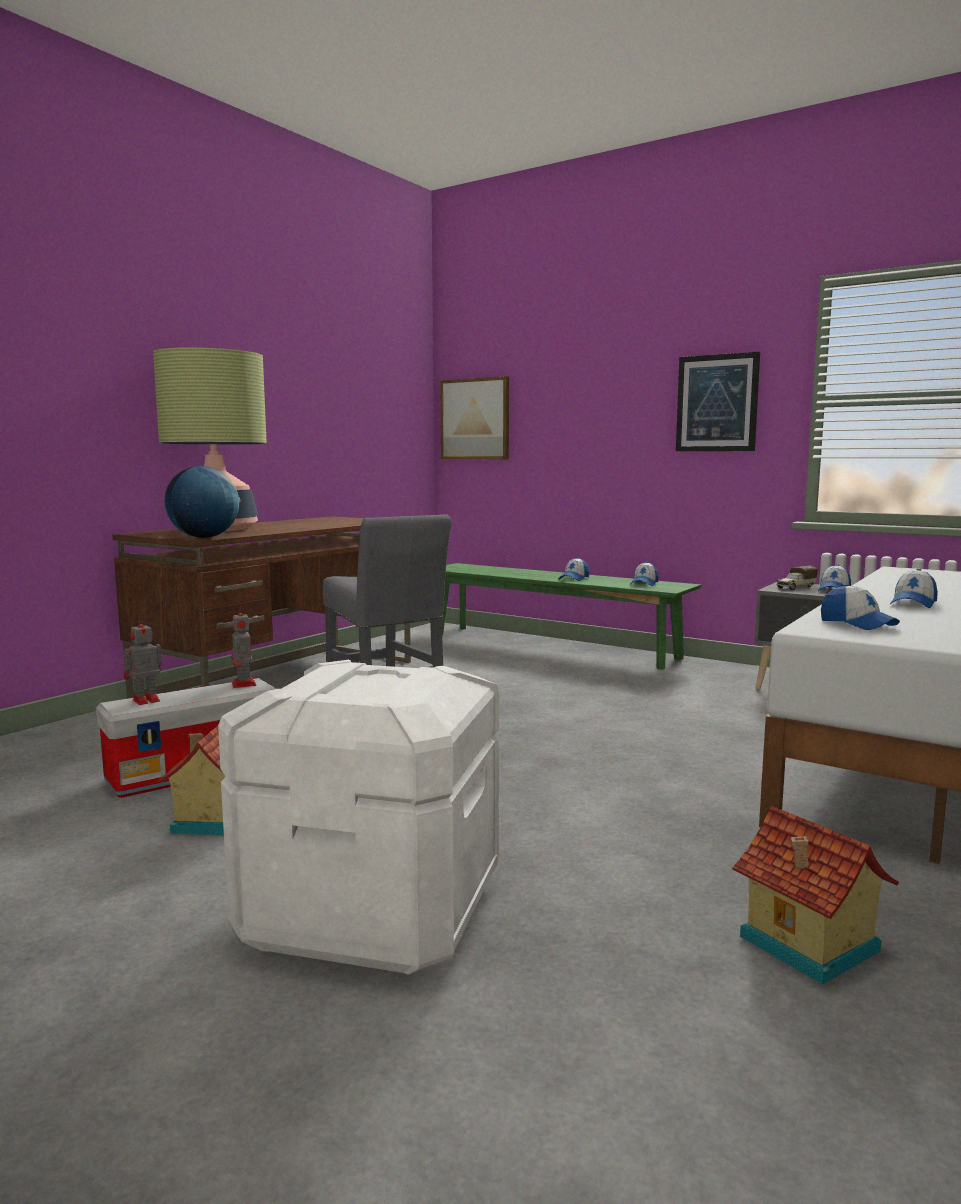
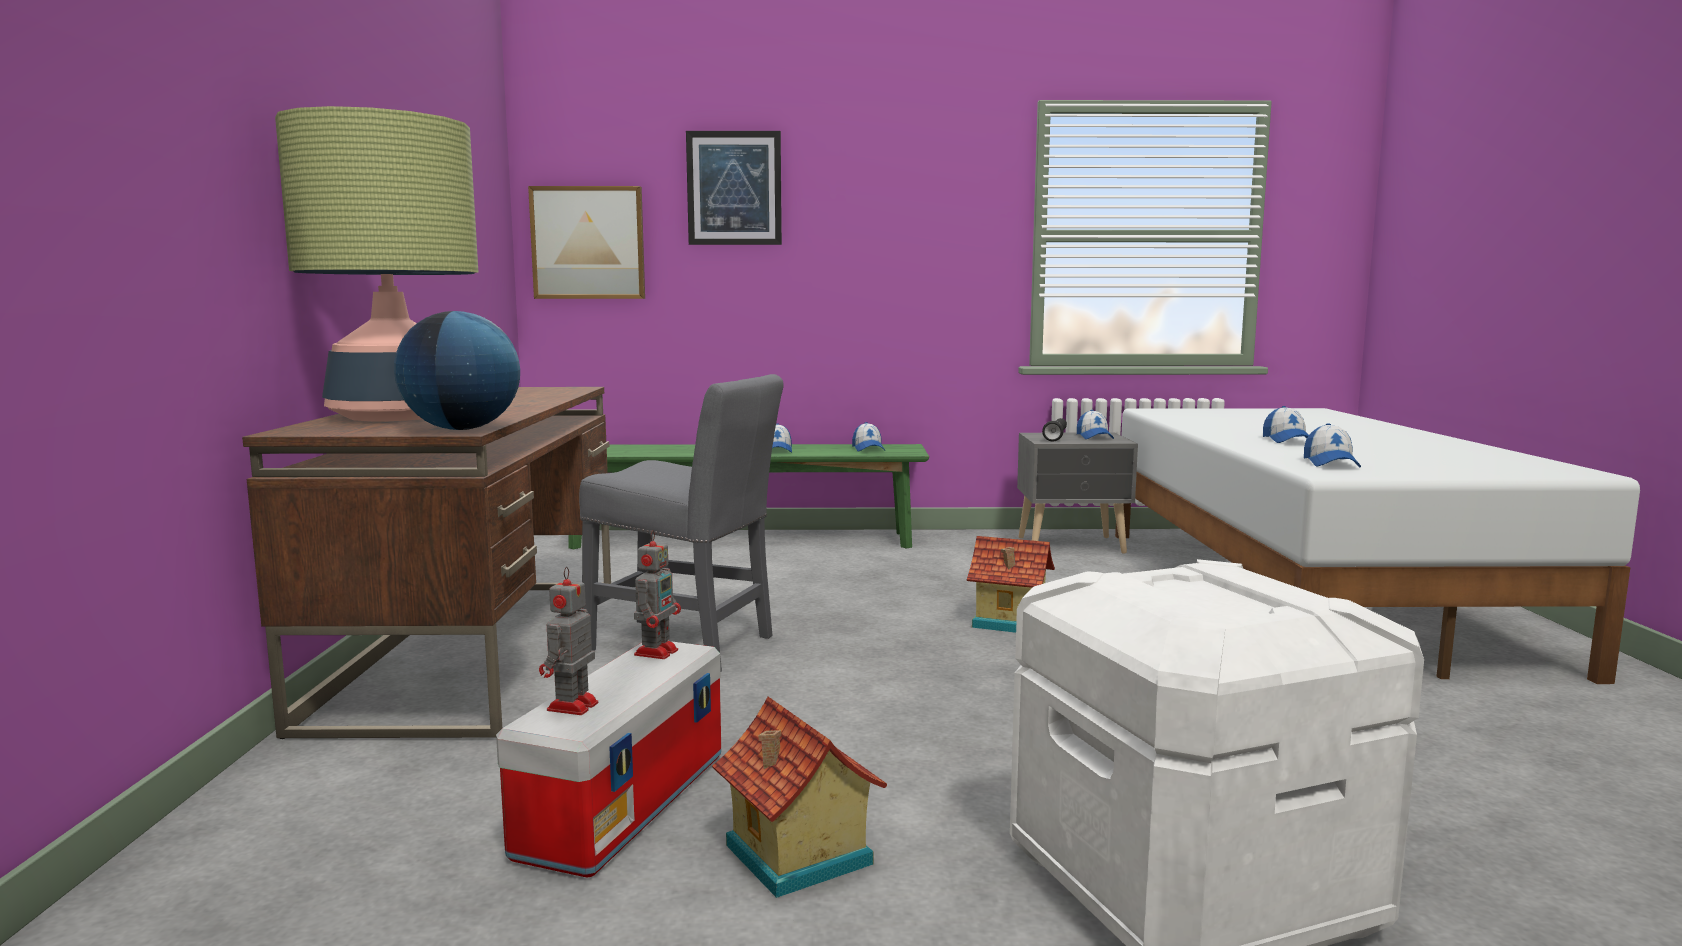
camera: 35 degrees left, 0 degrees up
toy robot [231,607,256,688] -> toy robot turned 105 degrees counterclockwise [634,530,681,659]
picture [676,352,760,451] -> picture moved to [686,131,782,245]
toy house [732,806,899,984] -> toy house moved to [967,536,1055,633]
toy truck [776,566,818,590] -> black flashlight [1042,418,1067,442]
cap [821,584,900,630] -> cap turned 75 degrees clockwise [1304,423,1361,467]

